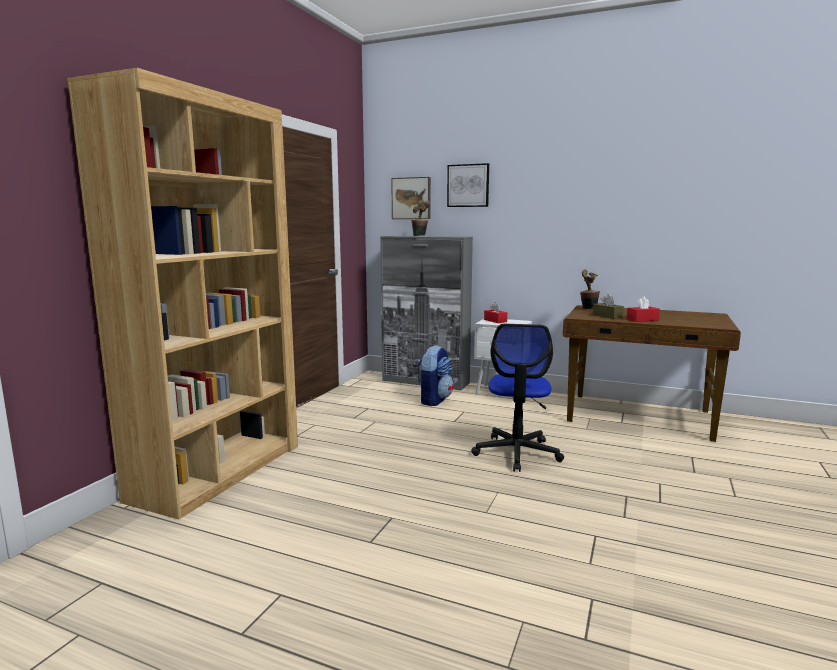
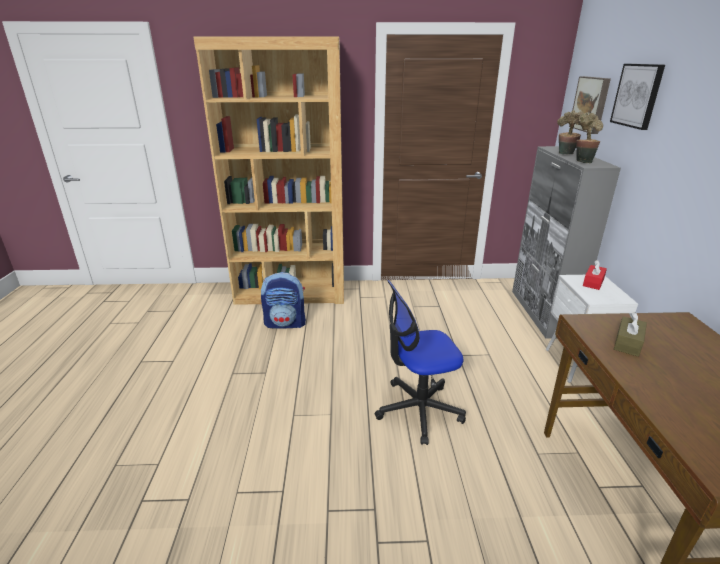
camera: 65 degrees right, 15 degrees up
backpack [417,345,454,406] -> backpack moved to [261,272,306,329]
potted plant [580,269,600,310] -> potted plant moved to [576,113,603,164]
red tissue box [627,297,660,322] -> none

